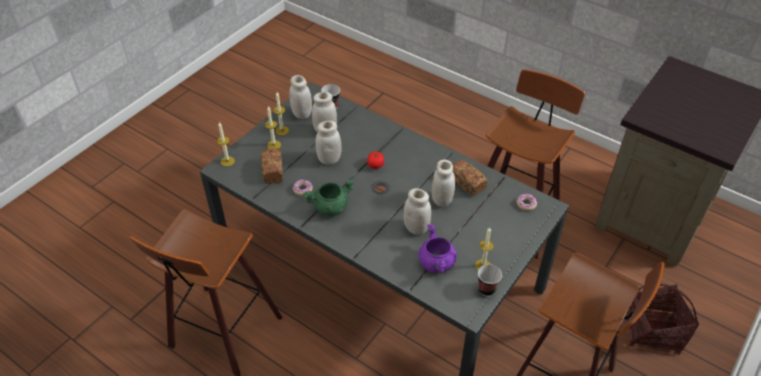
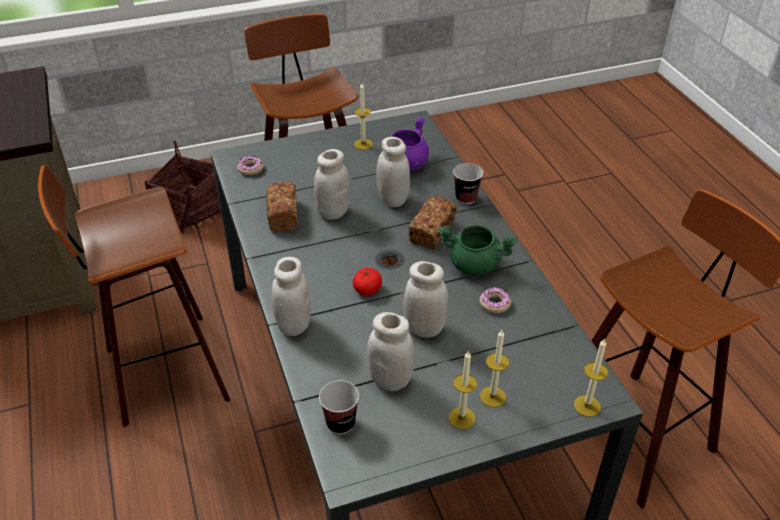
camera: 145 degrees left, 5 degrees down
bread [261,148,283,184] -> bread moved to [409,195,457,250]
white jar [289,75,312,119] -> white jar moved to [271,257,311,336]
cup [478,264,502,296] -> cup moved to [453,163,483,205]

